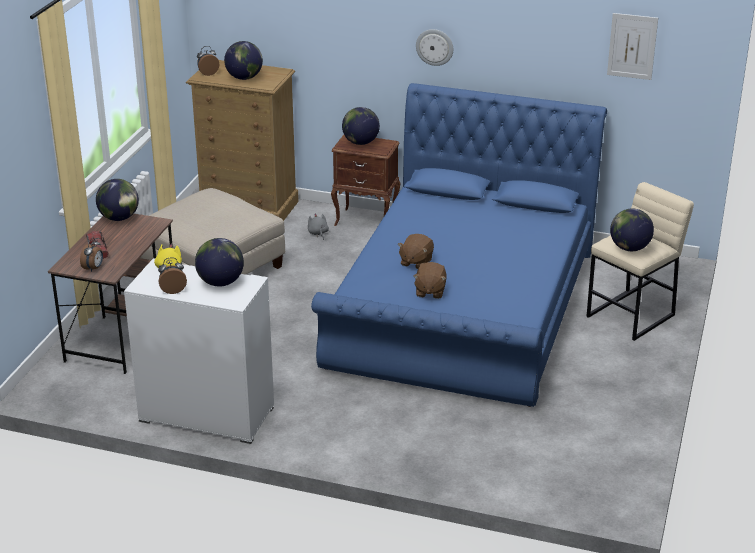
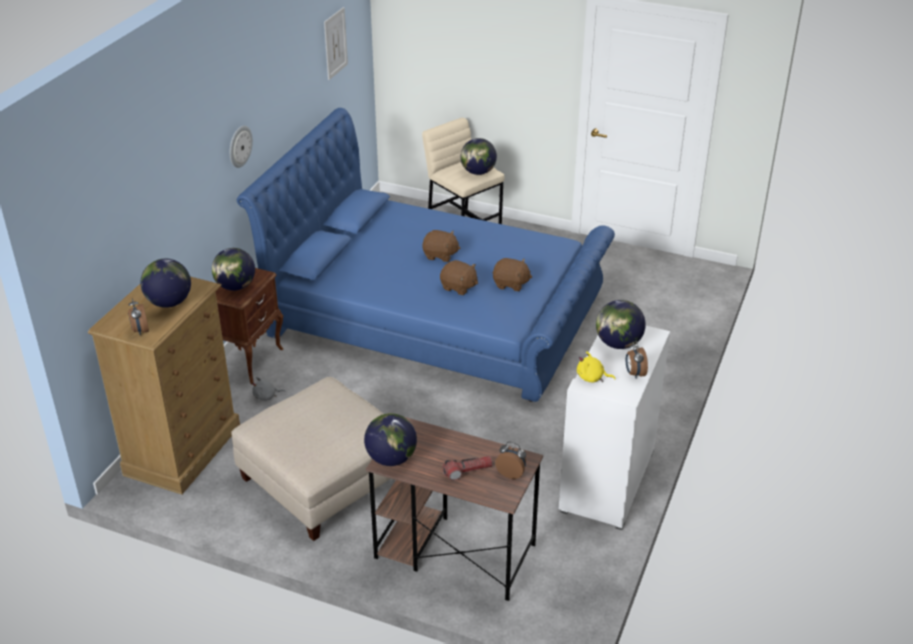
camera: 85 degrees left, 5 degrees up
none -> brown plush toy [423,230,460,262]

